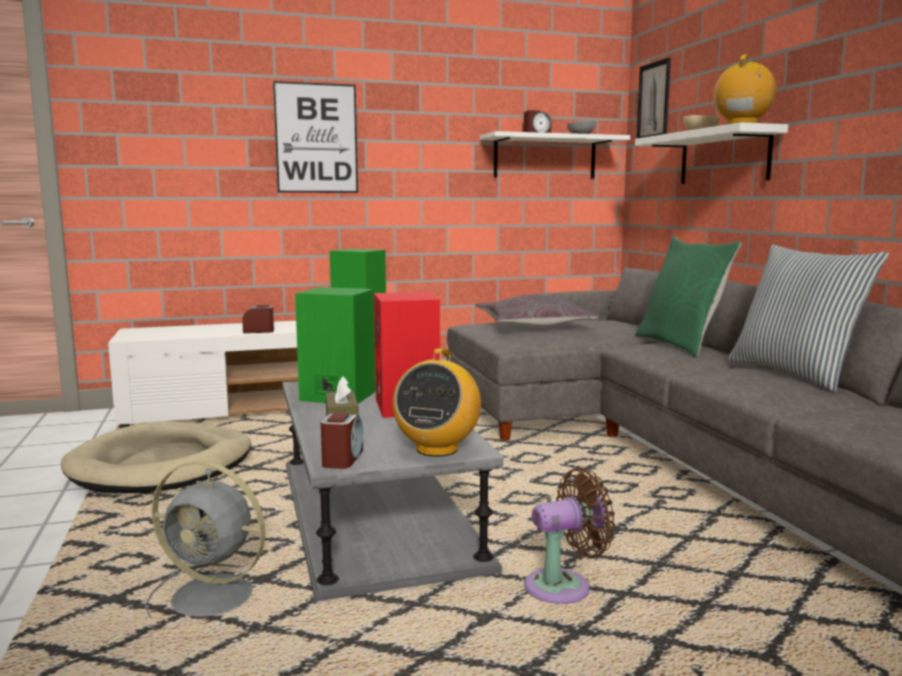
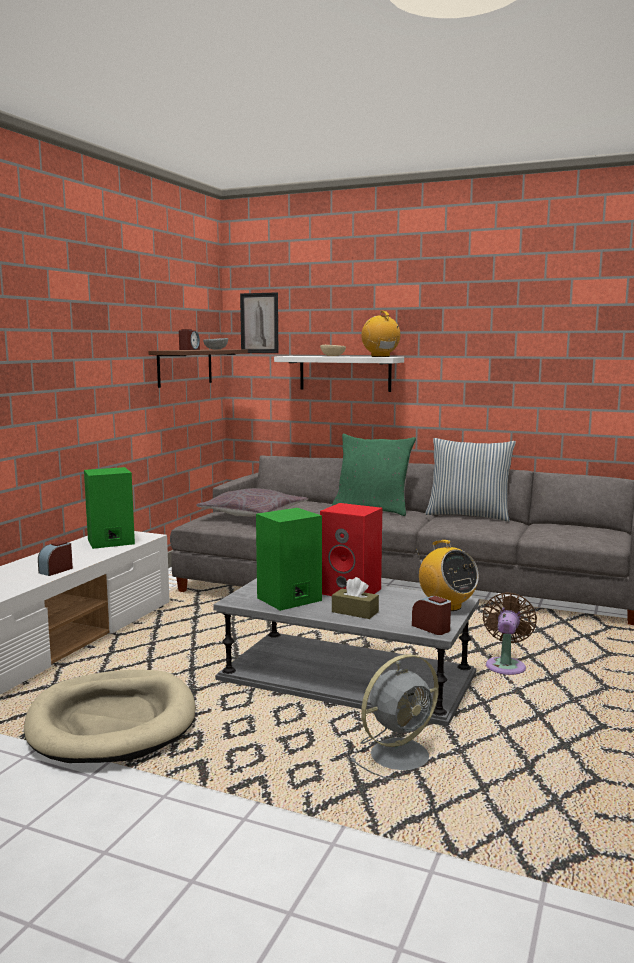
camera: 50 degrees left, 0 degrees up
picture [273,81,358,193] -> none
white shelf [480,131,630,178] -> brown shelf [148,349,248,388]

